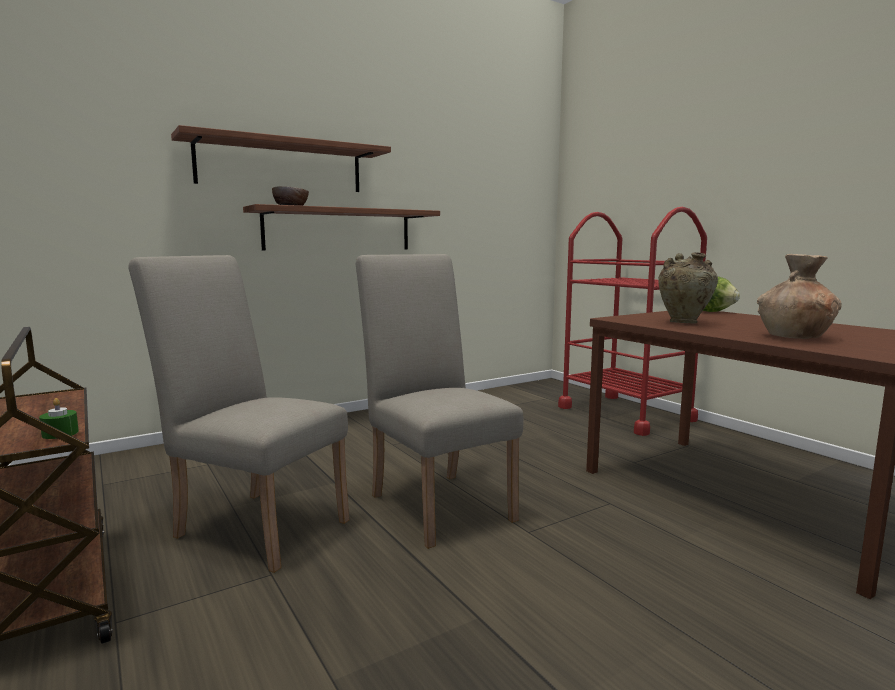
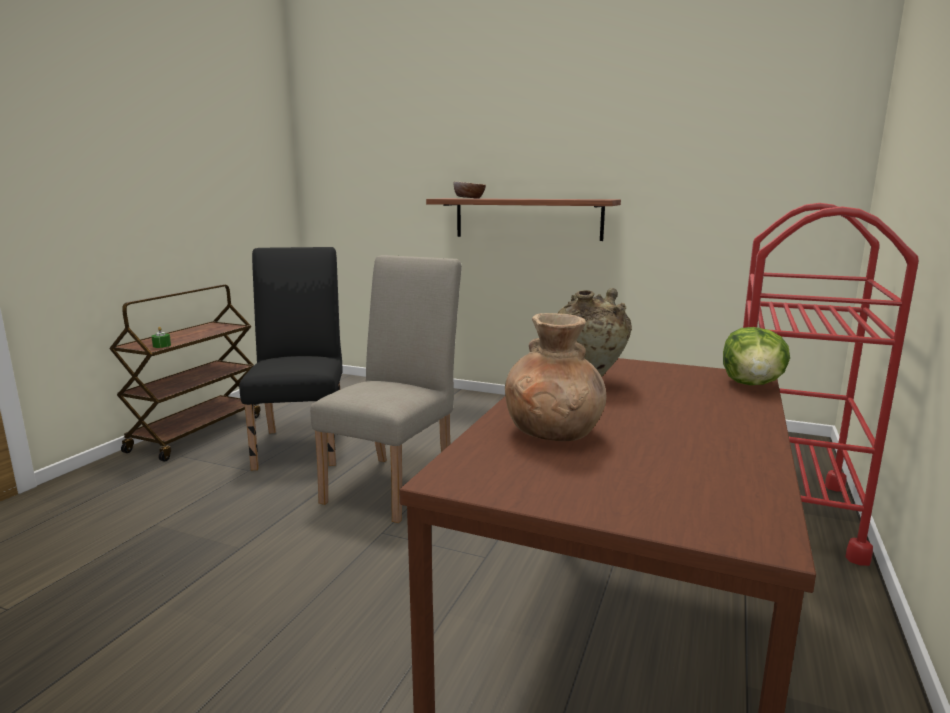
camera: 55 degrees right, 5 degrees up
beige chair [128,255,349,573] -> black chair [239,247,343,470]
shelf [171,125,391,192] -> none

